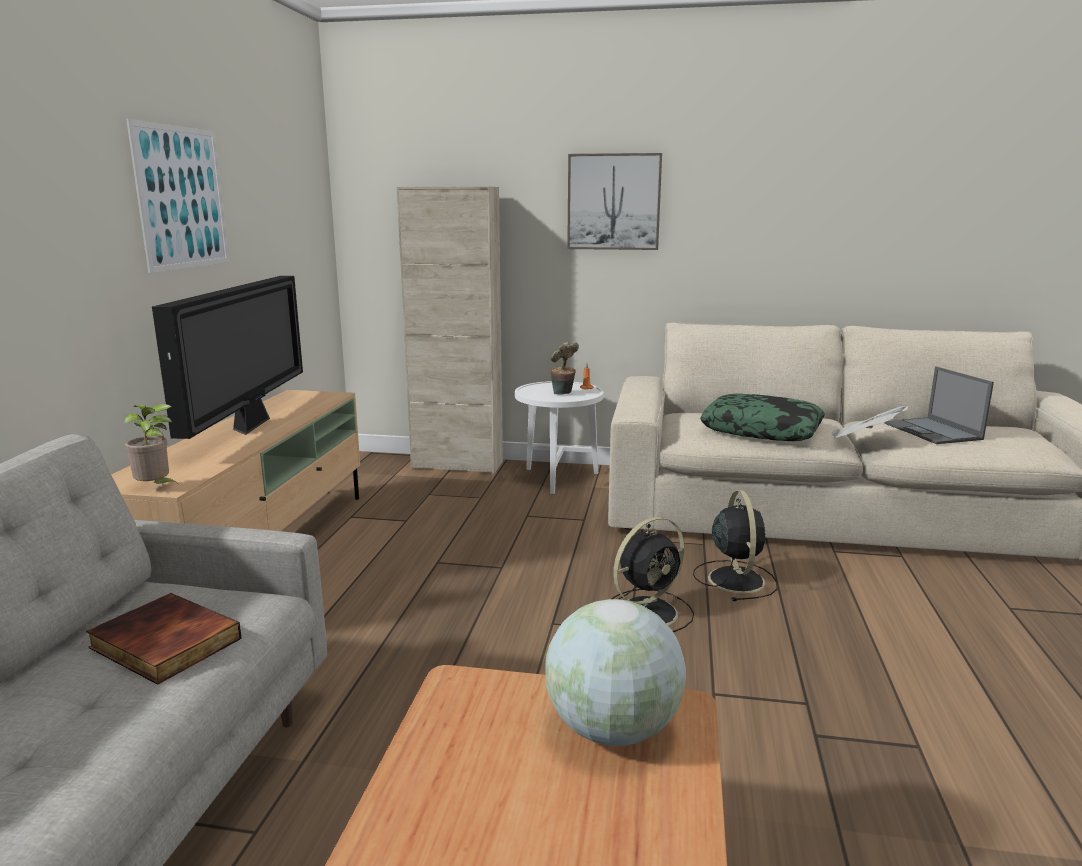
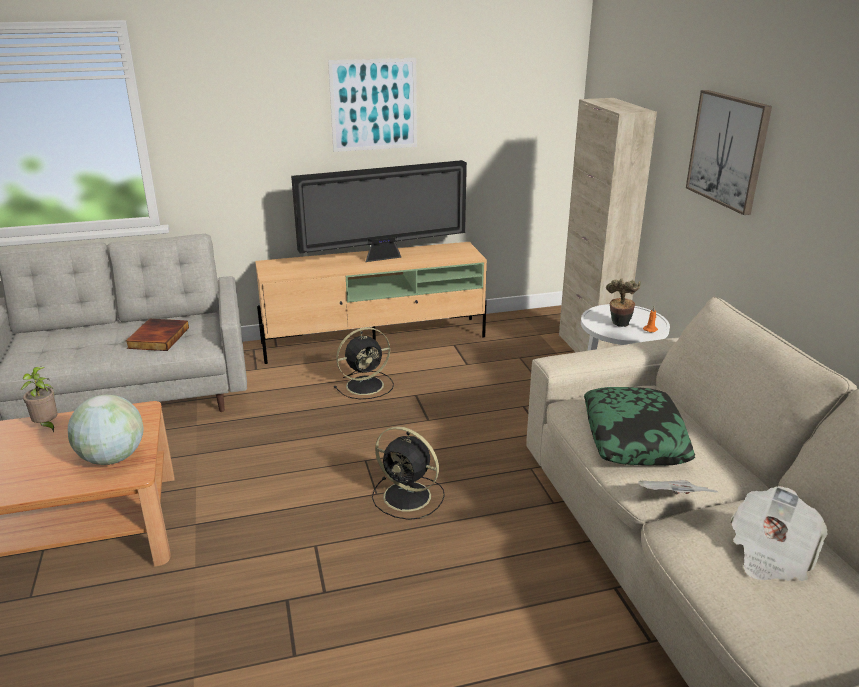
camera: 65 degrees right, 10 degrees up
potted plant [125,404,179,485] -> potted plant moved to [21,367,58,433]
black fan [693,490,777,601] -> black fan moved to [334,327,394,399]
laptop [884,366,994,444] -> newspaper [731,486,828,581]

